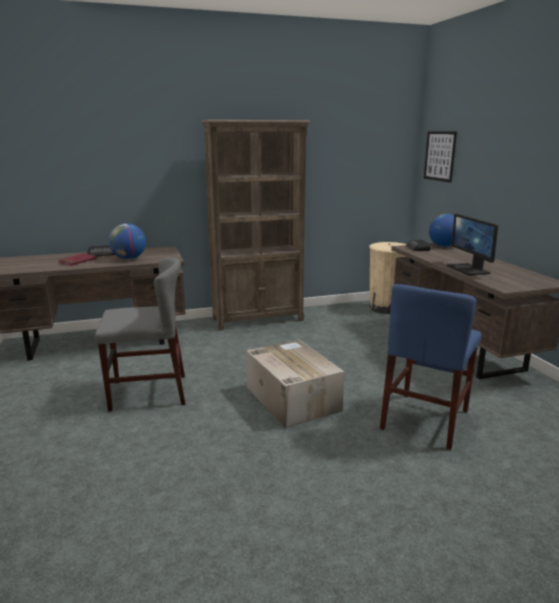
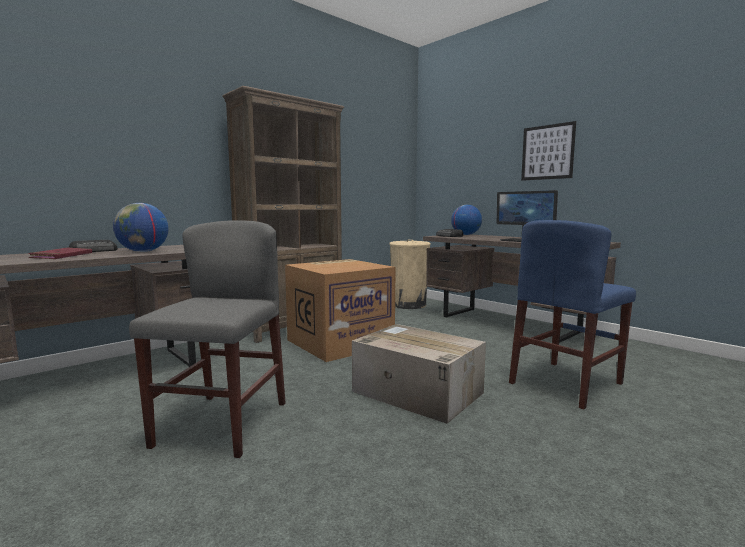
camera: 25 degrees left, 10 degrees down
grey chair [95,258,185,412] -> grey chair turned 45 degrees counterclockwise [129,220,286,458]
blue chair [380,284,482,450] -> blue chair turned 45 degrees clockwise [509,220,636,410]
picture [424,131,457,183] -> picture moved to [521,121,576,181]
none -> cardboard box [285,259,396,362]

